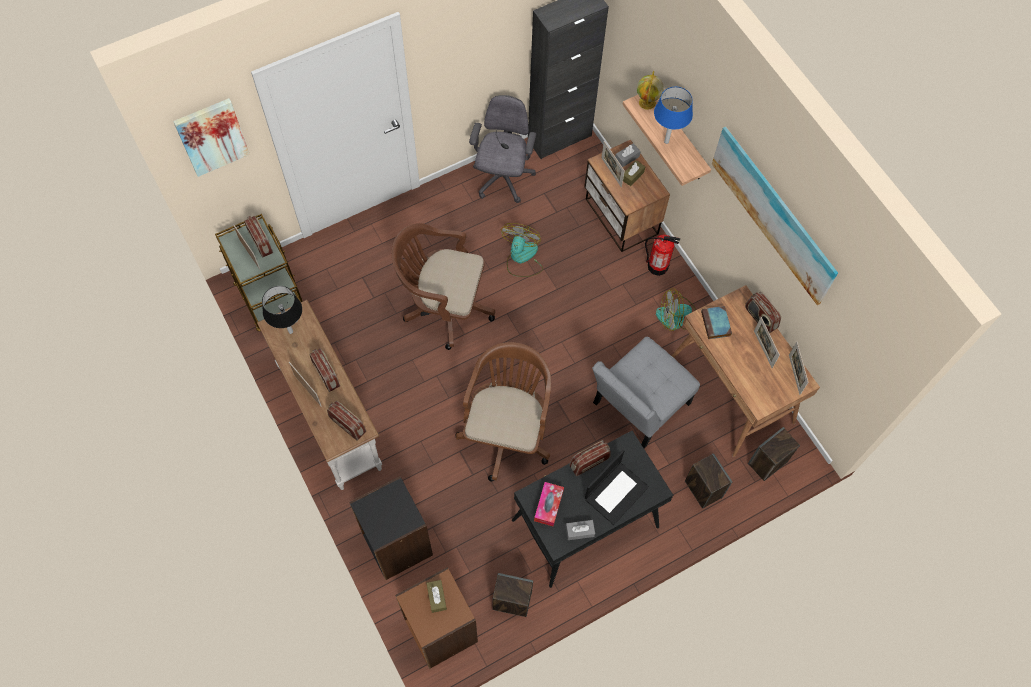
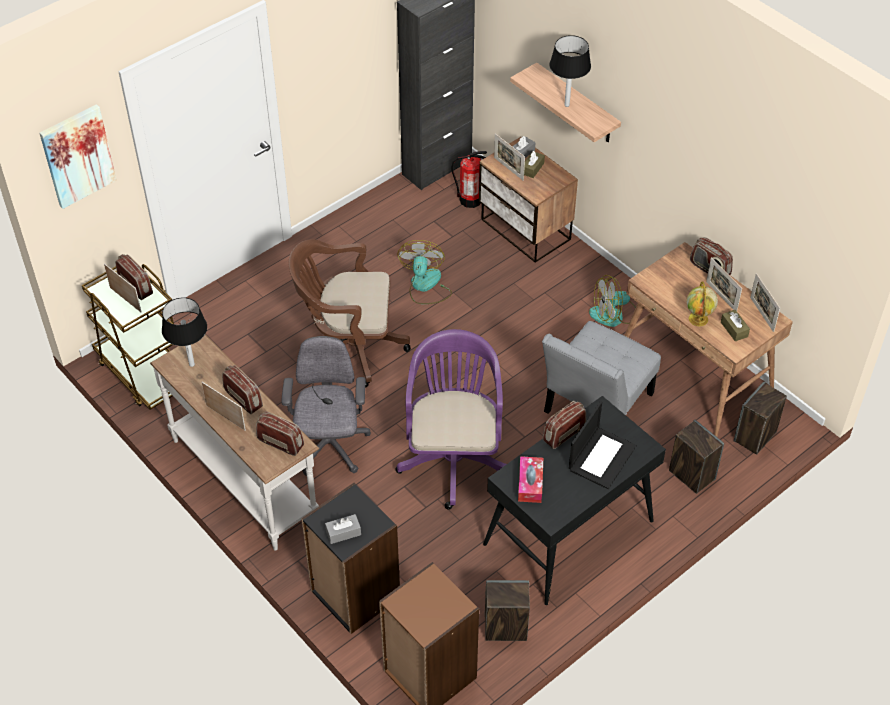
camera: 10 degrees left, 15 degrees down
brown tissue box [427,580,447,613] -> brown tissue box moved to [721,310,750,341]
brown office chair [455,342,551,482] -> purple office chair [395,329,506,510]
grey office chair [469,95,537,203] -> grey office chair moved to [281,336,371,476]
grey tissue box [566,520,595,540] -> grey tissue box moved to [325,514,361,544]
globe [637,71,664,110] -> globe moved to [687,281,718,326]
fire extinguisher [645,234,680,276] -> fire extinguisher moved to [452,151,487,208]
blue table lamp [654,87,693,144] -> black table lamp [549,35,591,107]
book [701,306,732,339] -> none
picture [712,127,838,305] -> none

